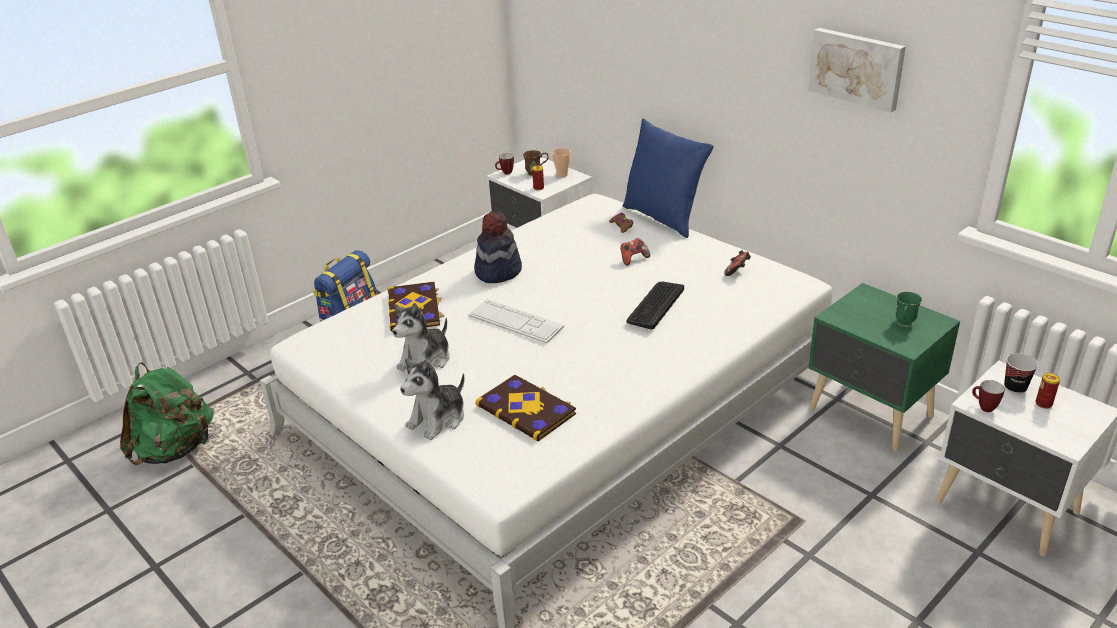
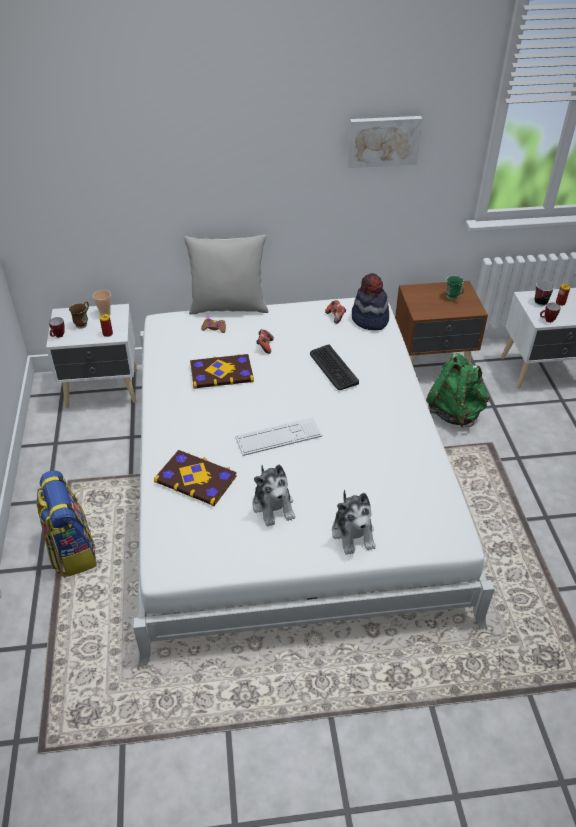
camera: 55 degrees left, 10 degrees up
green backpack [120,363,214,465] -> green backpack moved to [426,353,489,428]
hat [474,211,522,283] -> hat moved to [352,273,389,330]
book [475,375,576,442] -> book moved to [190,354,254,389]
blue pillow [623,118,714,238] -> grey pillow [184,235,268,314]
green nightstand [808,283,960,451] -> brown nightstand [395,281,488,365]

